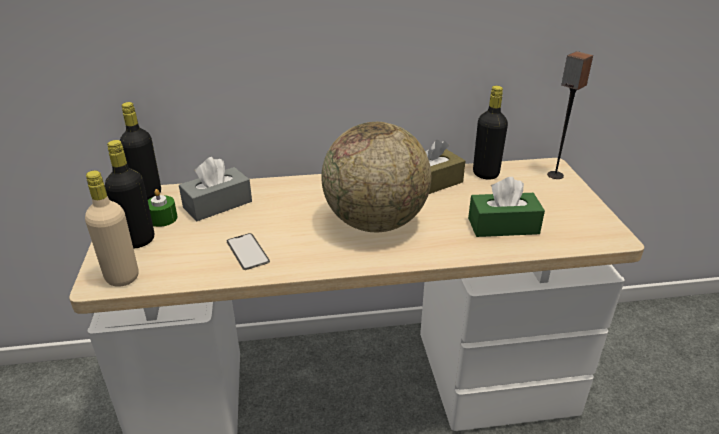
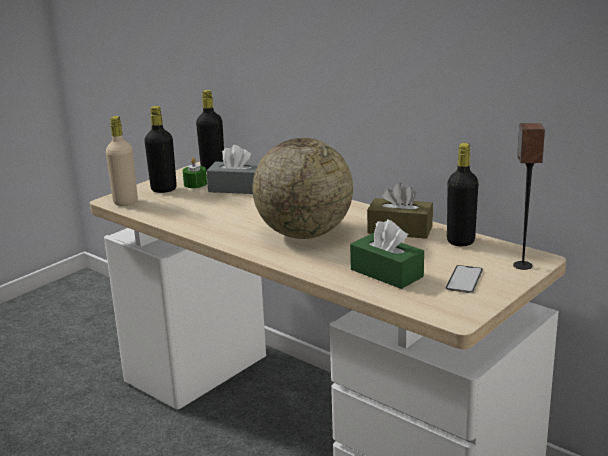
camera: 50 degrees right, 10 degrees down
phone [227,233,270,270] -> phone moved to [445,265,483,293]

